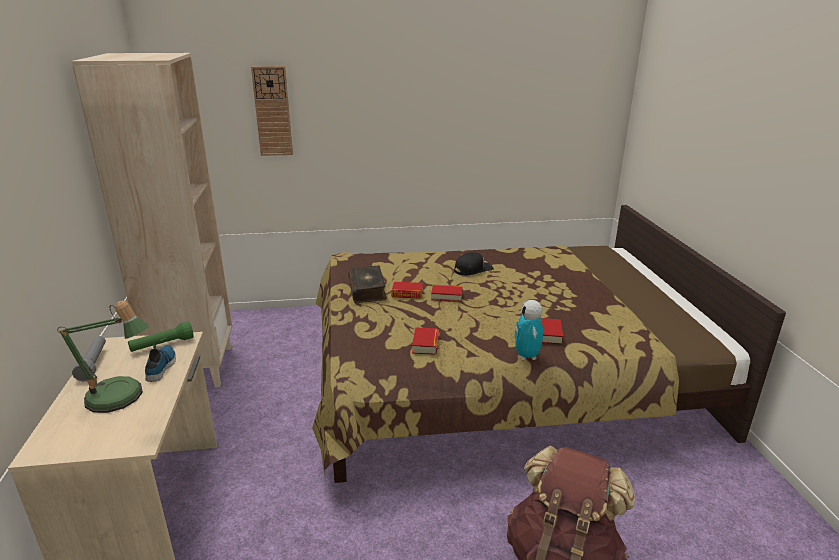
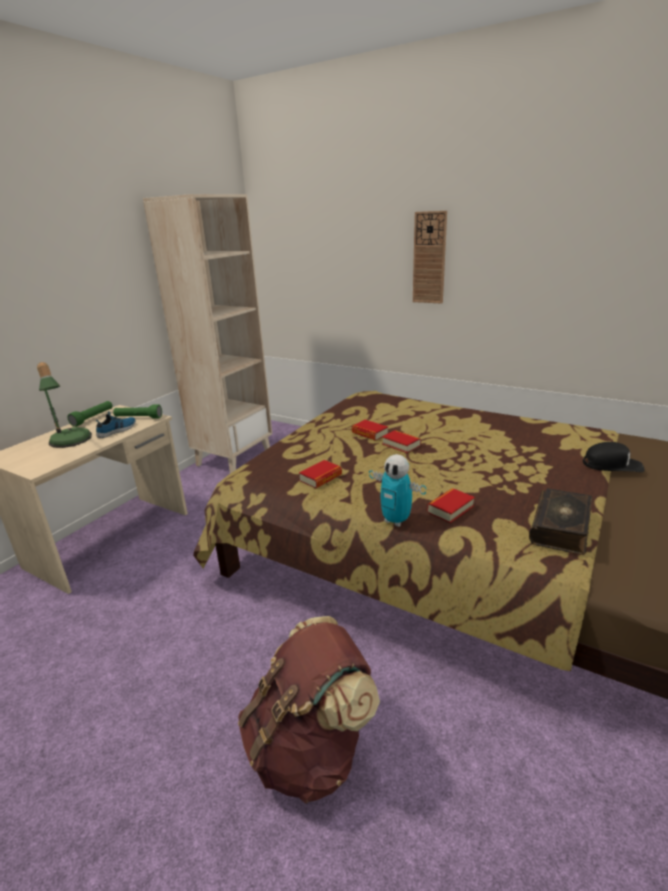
camera: 40 degrees right, 0 degrees up
grey flashlight [72,336,106,381] -> green flashlight [67,401,113,427]
wall clock [251,66,293,156] -> wall clock moved to [413,211,447,304]
book [348,265,387,303] -> book moved to [529,488,593,555]
black cap [454,252,494,276] -> black cap moved to [583,442,645,472]
toy robot [514,300,543,360] -> toy robot turned 90 degrees counterclockwise [369,454,426,527]

